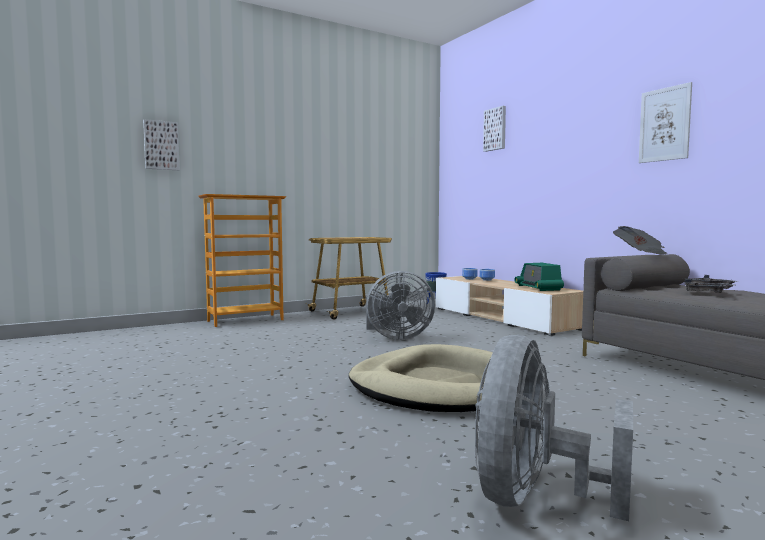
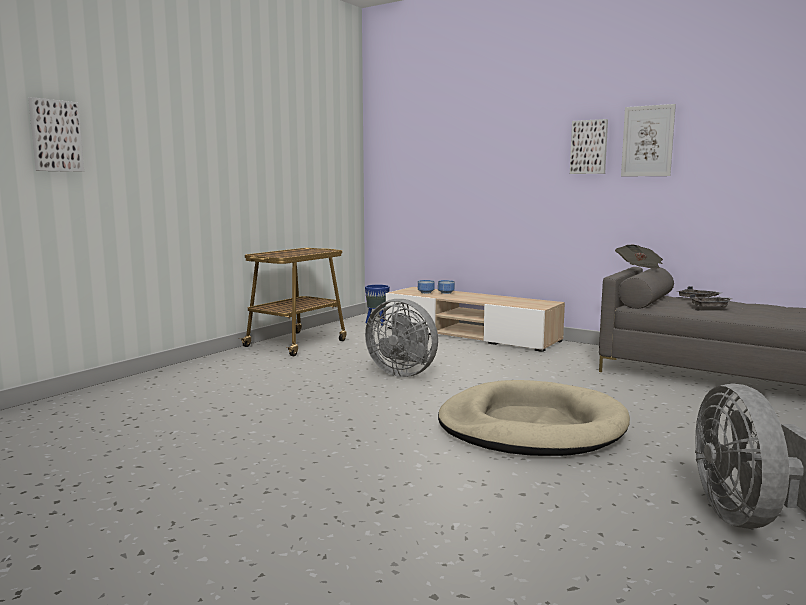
camera: 25 degrees left, 5 degrees up
bookcase [198,194,286,327] -> none
grey fan [366,271,435,340] -> grey fan turned 60 degrees clockwise [365,299,438,377]
picture [483,106,506,152] -> picture moved to [570,119,608,174]
radio [514,263,564,291] -> none

